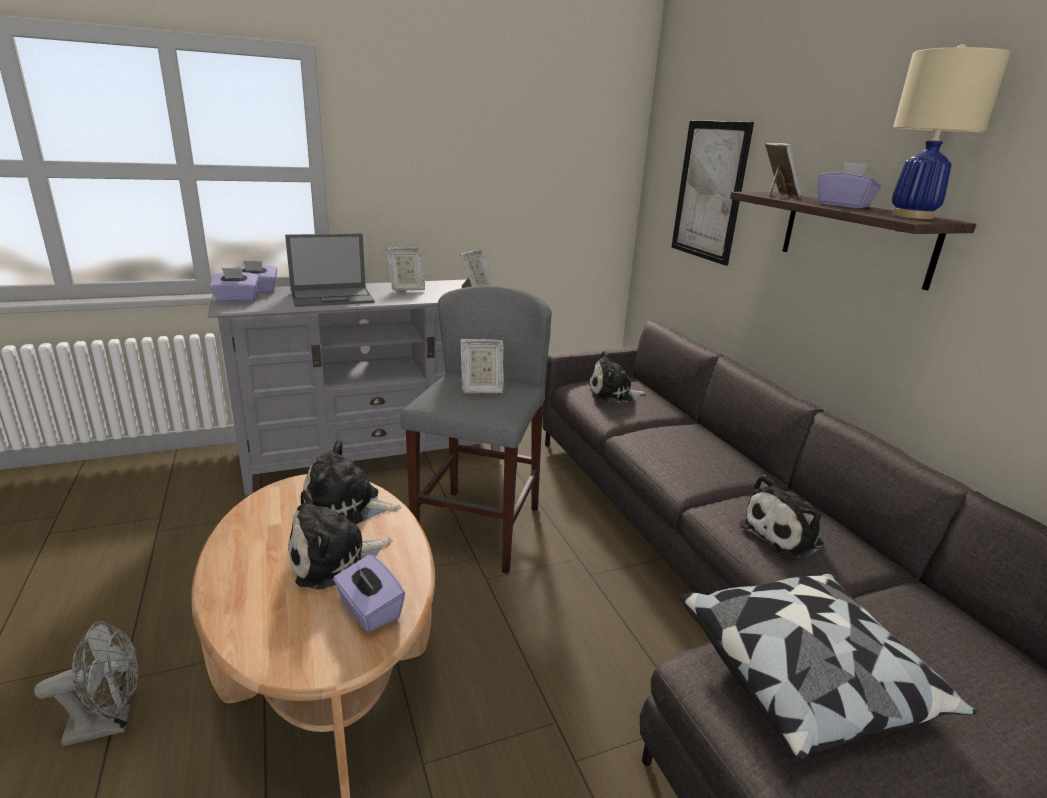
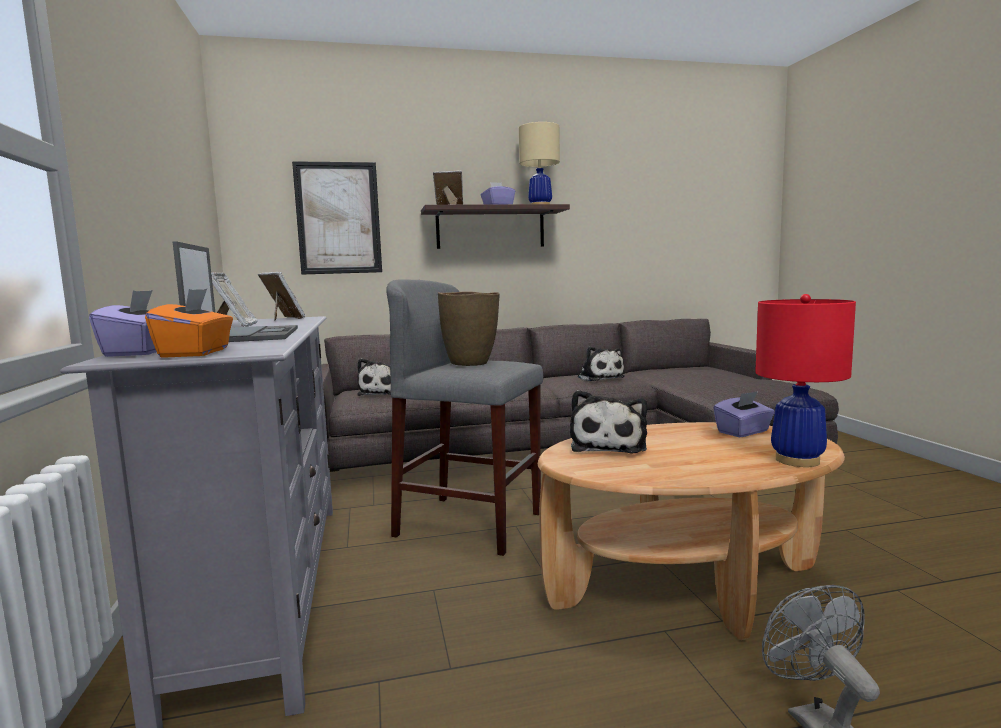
camera: 80 degrees left, 15 degrees down
purple tissue box [210,268,259,302] -> orange tissue box [145,289,233,358]
plush toy [288,489,392,590] -> none
picture frame [460,339,504,394] -> brown vase [438,291,499,366]
pillow [680,574,977,761] -> none
none -> red table lamp [755,294,856,467]

